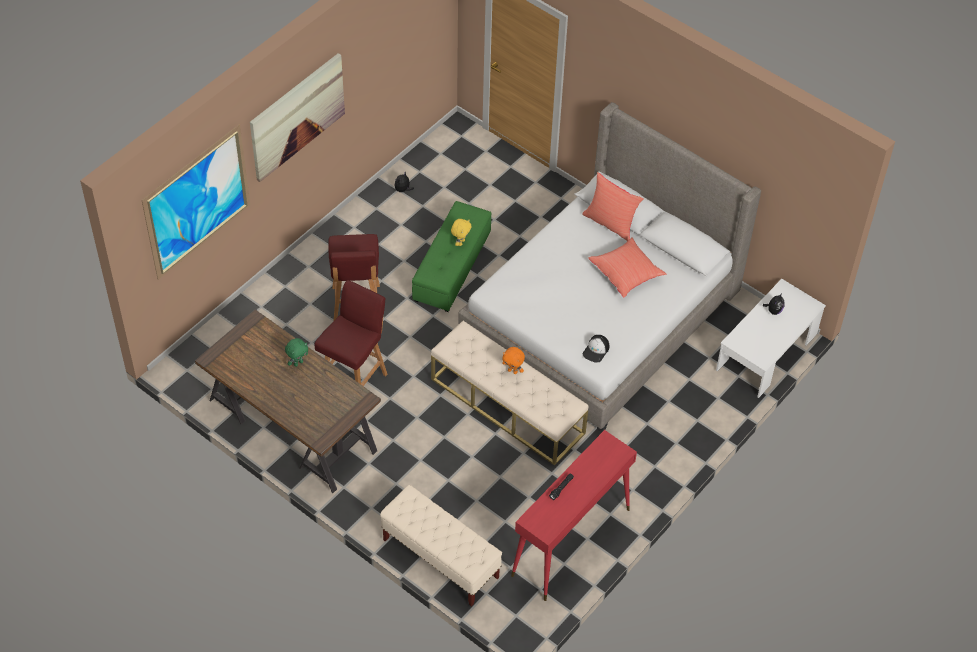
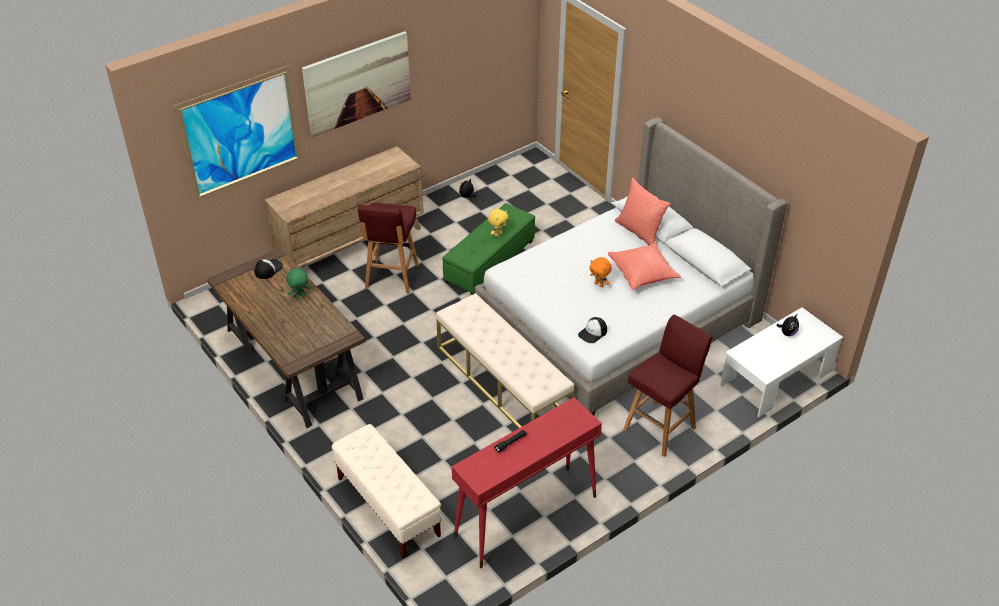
camera: 15 degrees right, 10 degrees down
red stool [314,280,388,386] -> red stool moved to [623,315,712,457]
orange plush toy [502,347,525,374] -> orange plush toy moved to [589,257,612,287]
none -> cap [254,259,283,279]
none -> brown dresser [265,146,424,269]

